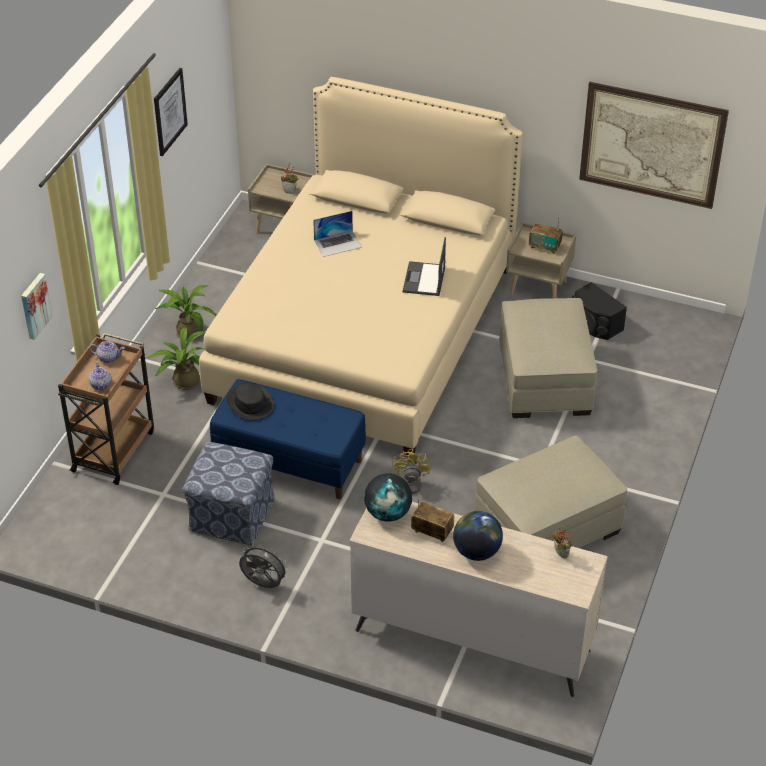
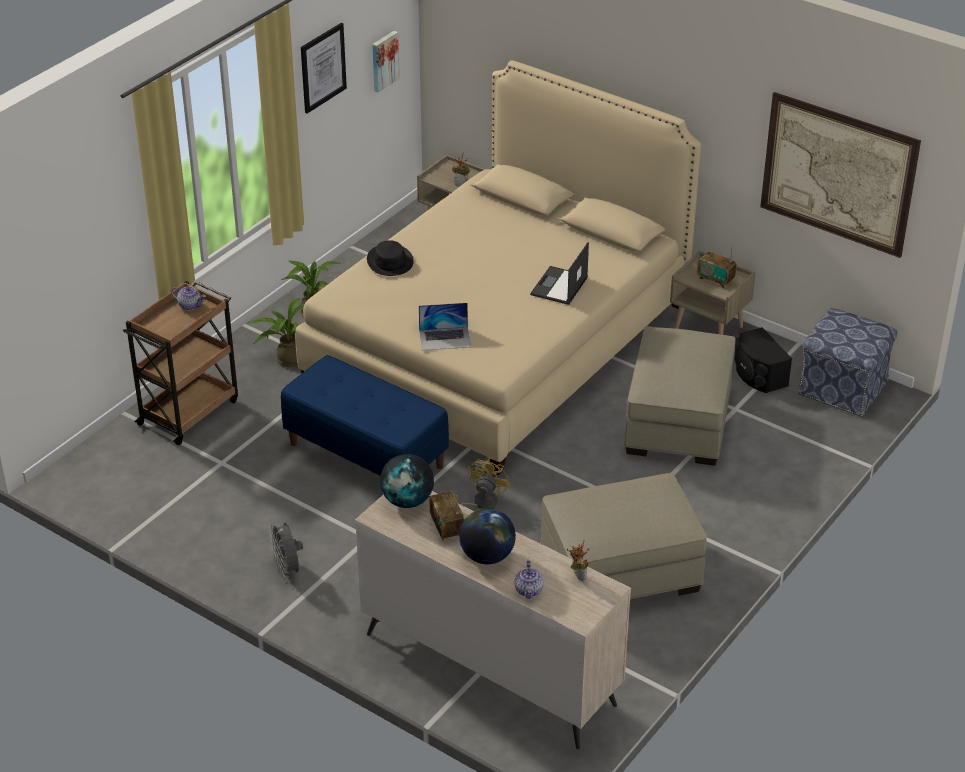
camera: 15 degrees right, 5 degrees down
picture [21,273,53,340] -> picture moved to [372,31,400,93]
teapot [89,362,111,391] -> teapot moved to [514,561,543,599]
ottoman [182,442,275,545] -> ottoman moved to [797,308,898,417]
black hat [227,383,274,420] -> black hat moved to [367,240,414,276]
grey fan [239,543,289,588] -> grey fan turned 150 degrees counterclockwise [269,522,303,578]
laptop [313,211,362,257] -> laptop moved to [419,303,471,351]
radio [411,498,454,542] -> radio turned 150 degrees counterclockwise [429,491,465,541]

